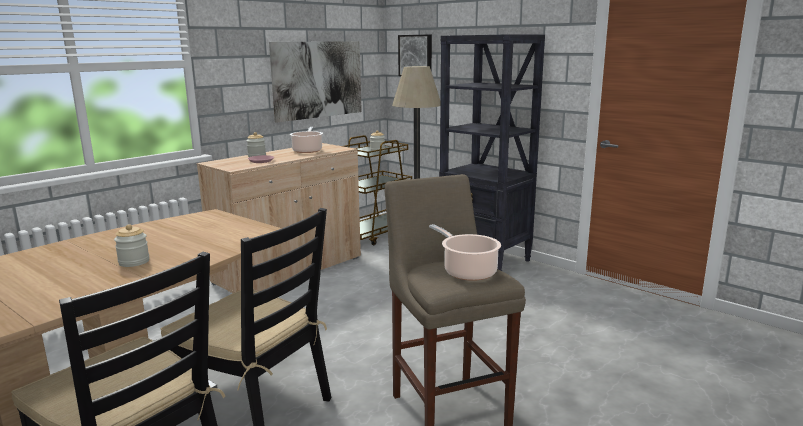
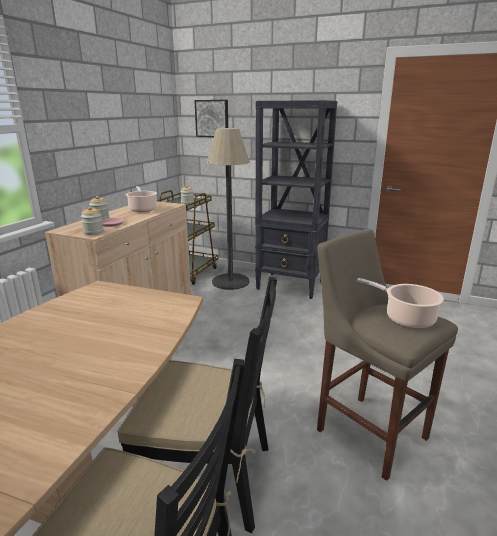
camera: 20 degrees left, 5 degrees up
jar [114,224,149,267] -> jar moved to [81,206,104,235]
picture [269,41,362,123] -> none

